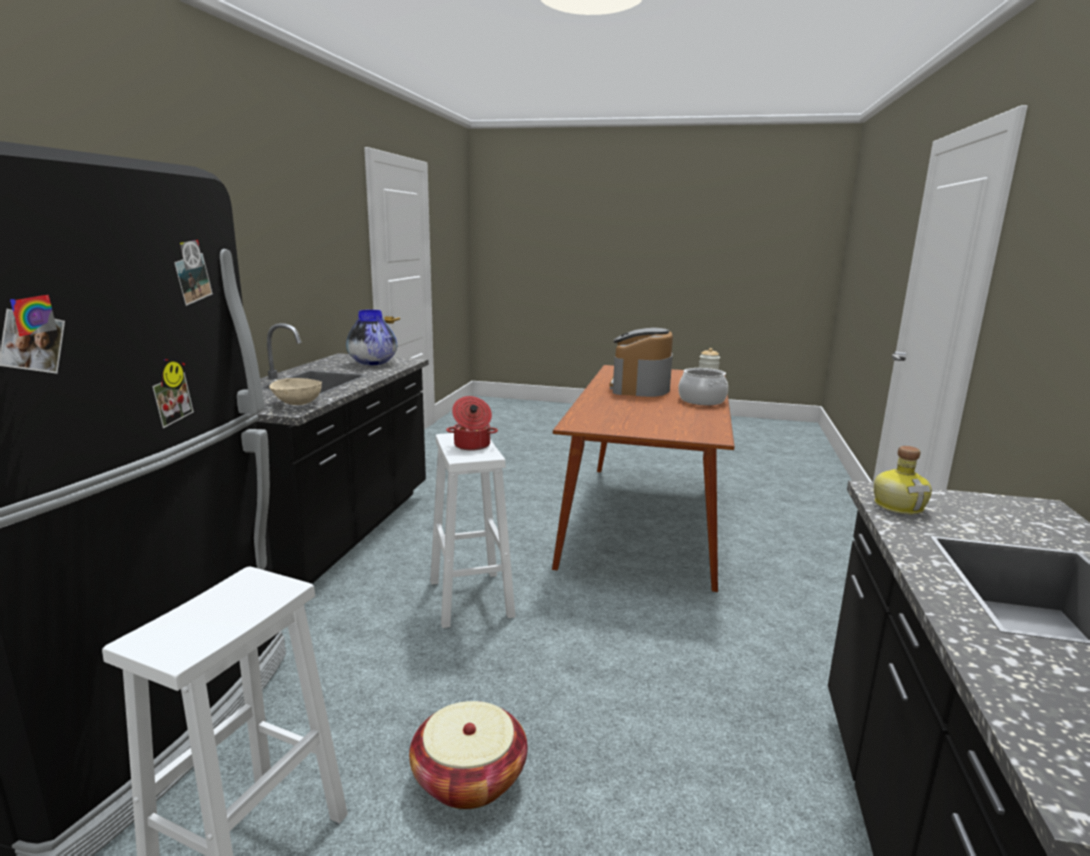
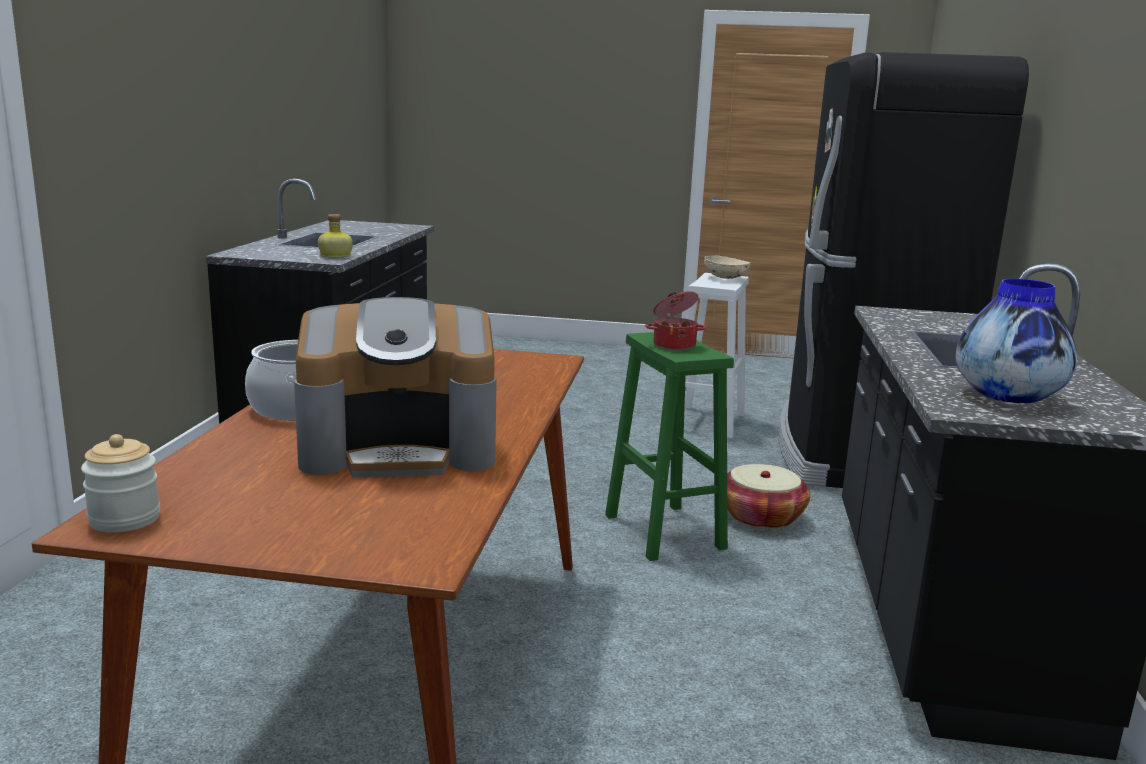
camera: 175 degrees right, 0 degrees up
beige bowl [269,378,322,405] -> beige bowl moved to [704,255,751,279]
basket [409,701,528,809] -> basket moved to [727,464,810,529]
white stool [430,433,516,628] -> green stool [605,332,734,561]
coffee machine [609,327,673,397] -> coffee machine turned 75 degrees clockwise [294,297,497,478]

